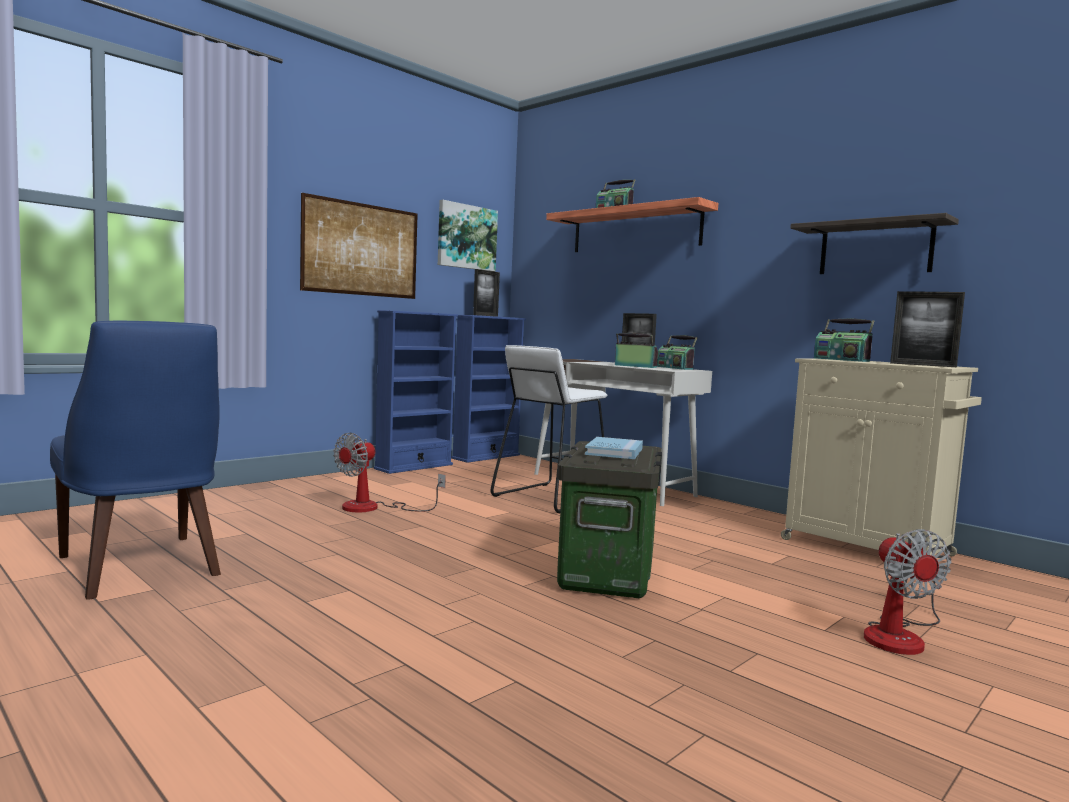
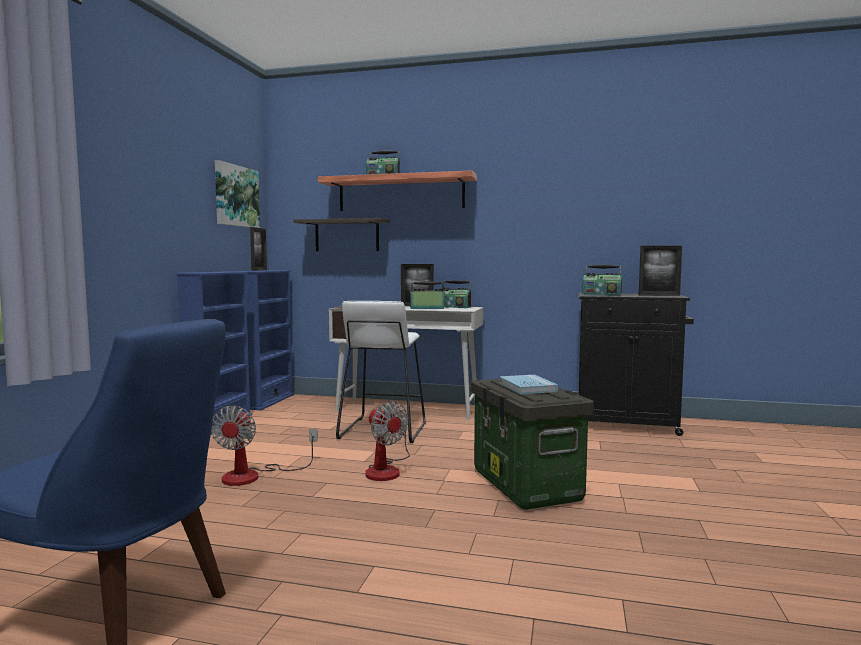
camera: 30 degrees left, 0 degrees up
picture [300,193,418,299] -> none
beige cabinet [781,358,982,556] -> black cabinet [579,293,694,436]
shelf [790,213,959,274] -> shelf moved to [293,218,390,251]
fan [864,529,951,655] -> fan moved to [365,401,410,481]

